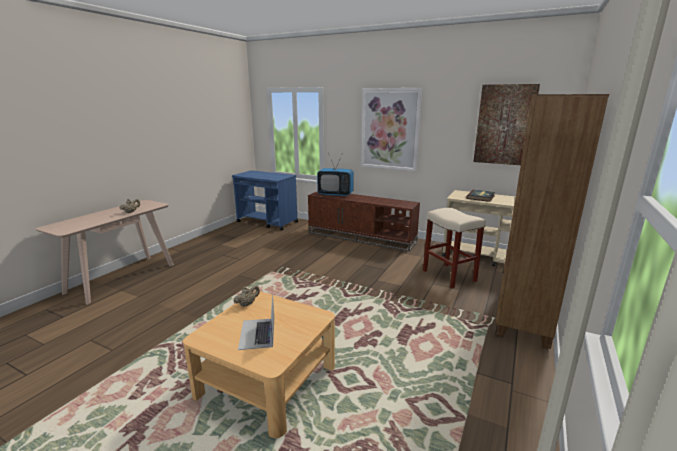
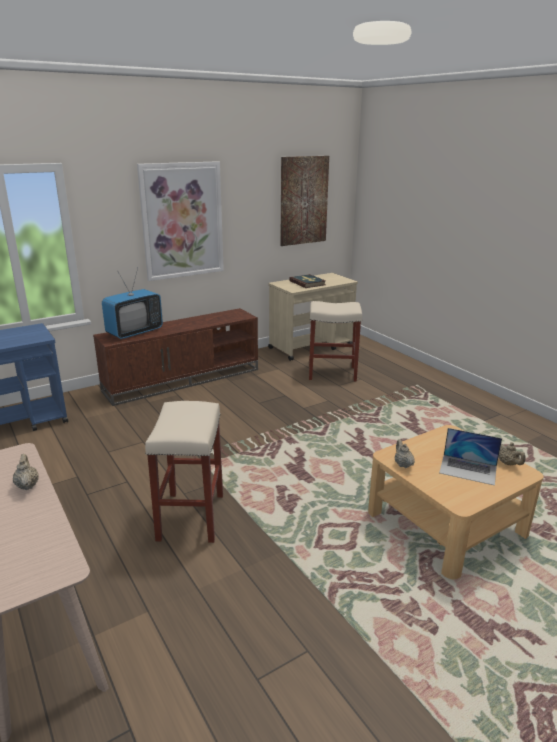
camera: 60 degrees left, 5 degrees up
brown bookcase [495,94,609,349] -> none
none -> beige stool [145,401,223,543]
none -> beige teapot [499,442,526,465]

